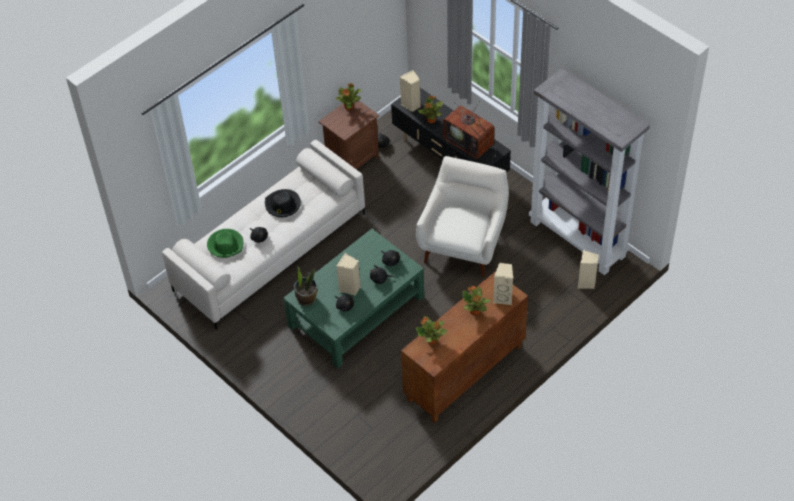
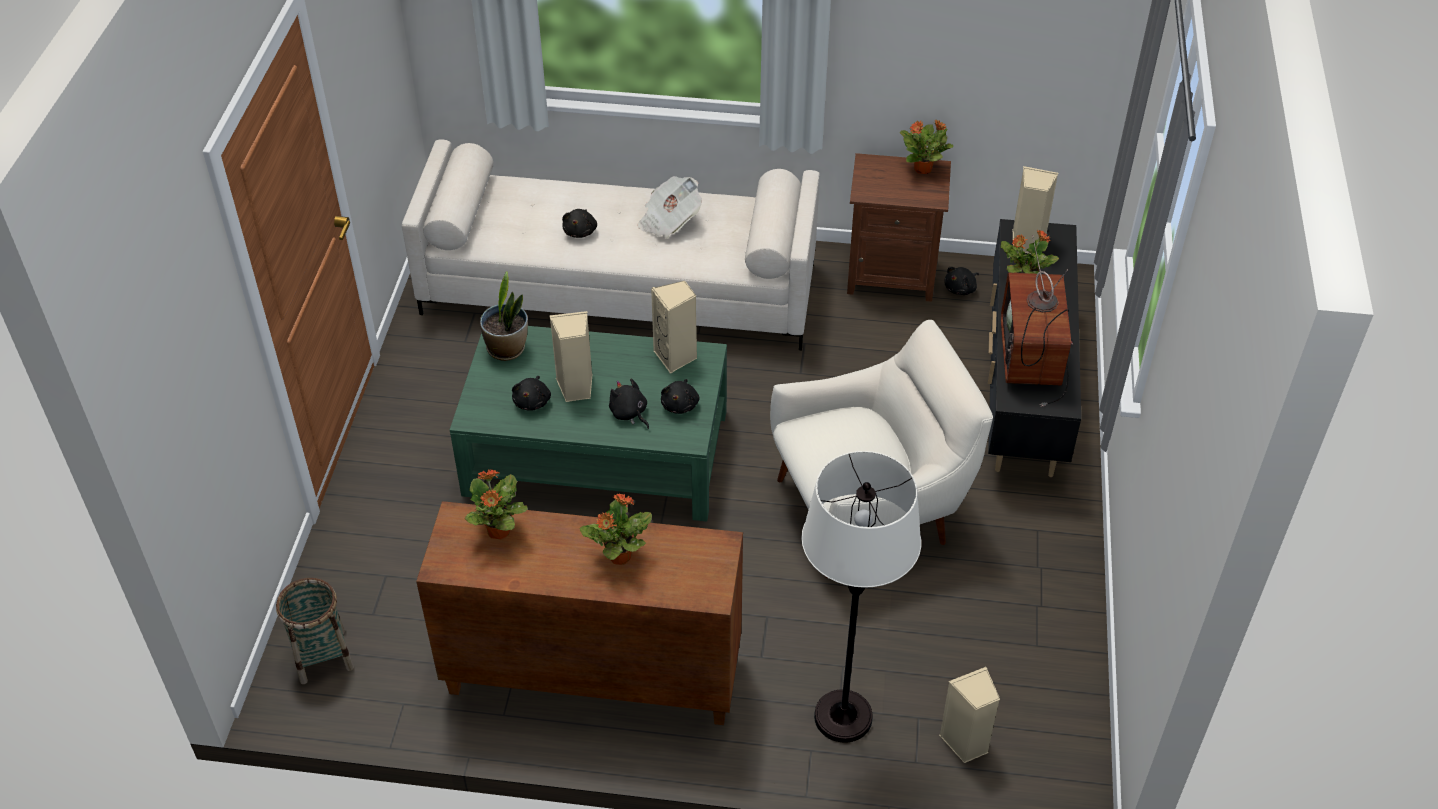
camera: 50 degrees right, 5 degrees down
green hat [207,229,244,258] -> none
black hat [265,189,301,217] -> newspaper [637,176,702,238]
beige speaker [493,263,513,305] -> beige speaker moved to [651,281,697,373]
grey bookcase [529,68,650,275] -> none
none -> basket [276,578,354,684]
none -> white floor lamp [801,451,921,743]

